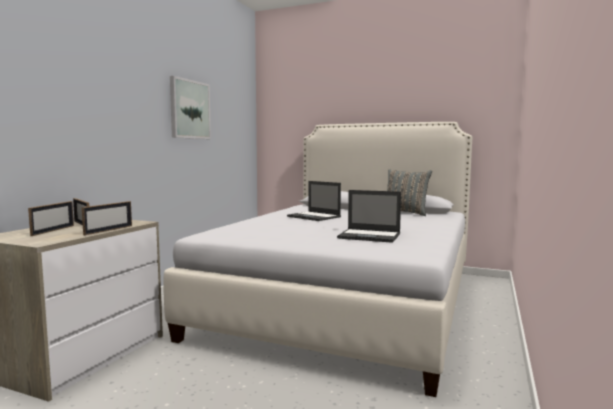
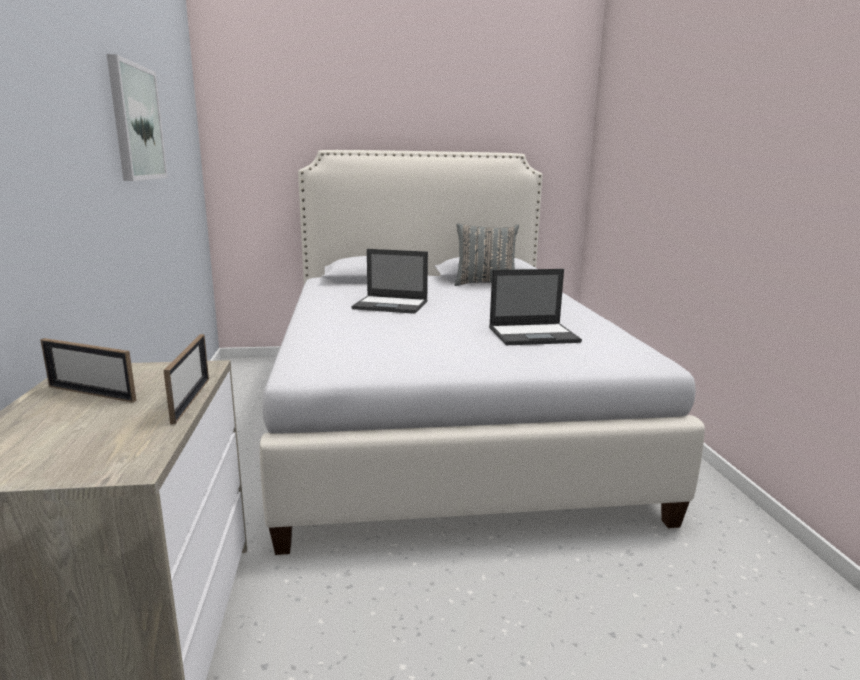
camera: 30 degrees left, 10 degrees up
picture frame [28,201,74,236] -> none

